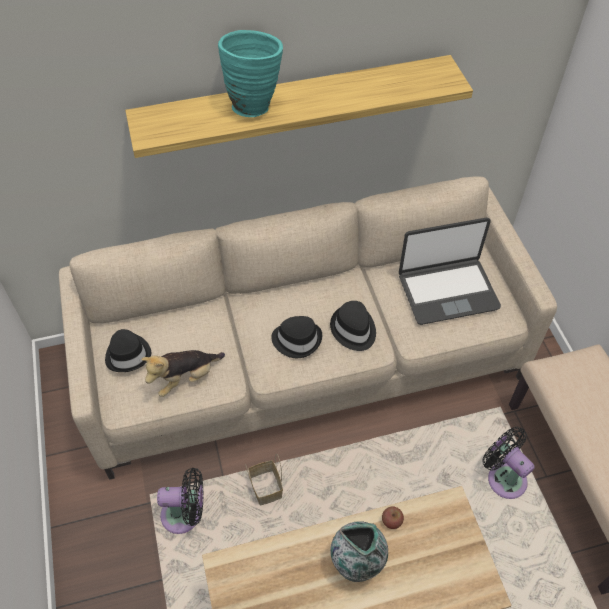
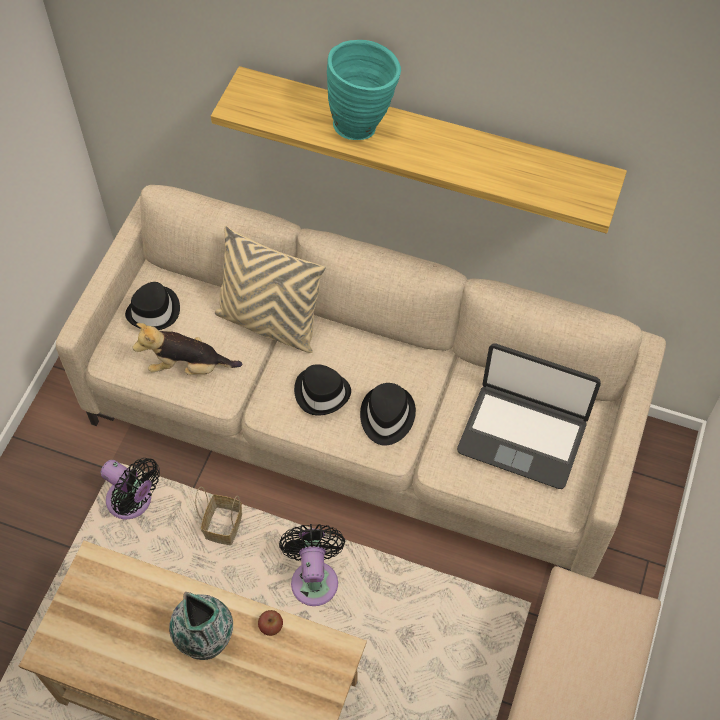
camera: 35 degrees right, 5 degrees up
black fan [482,427,535,499] -> black fan moved to [279,524,345,606]
none -> beige pillow [215,226,326,353]

